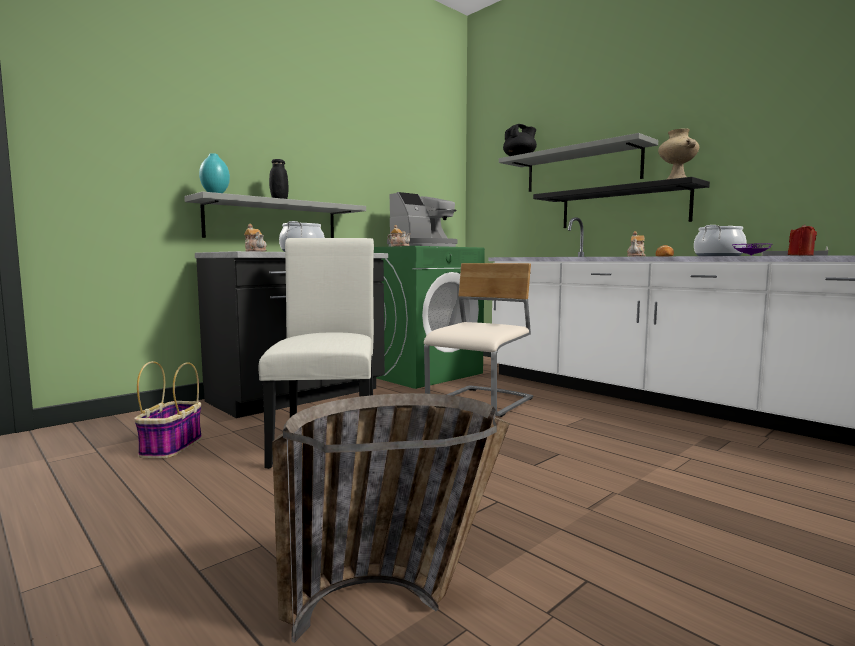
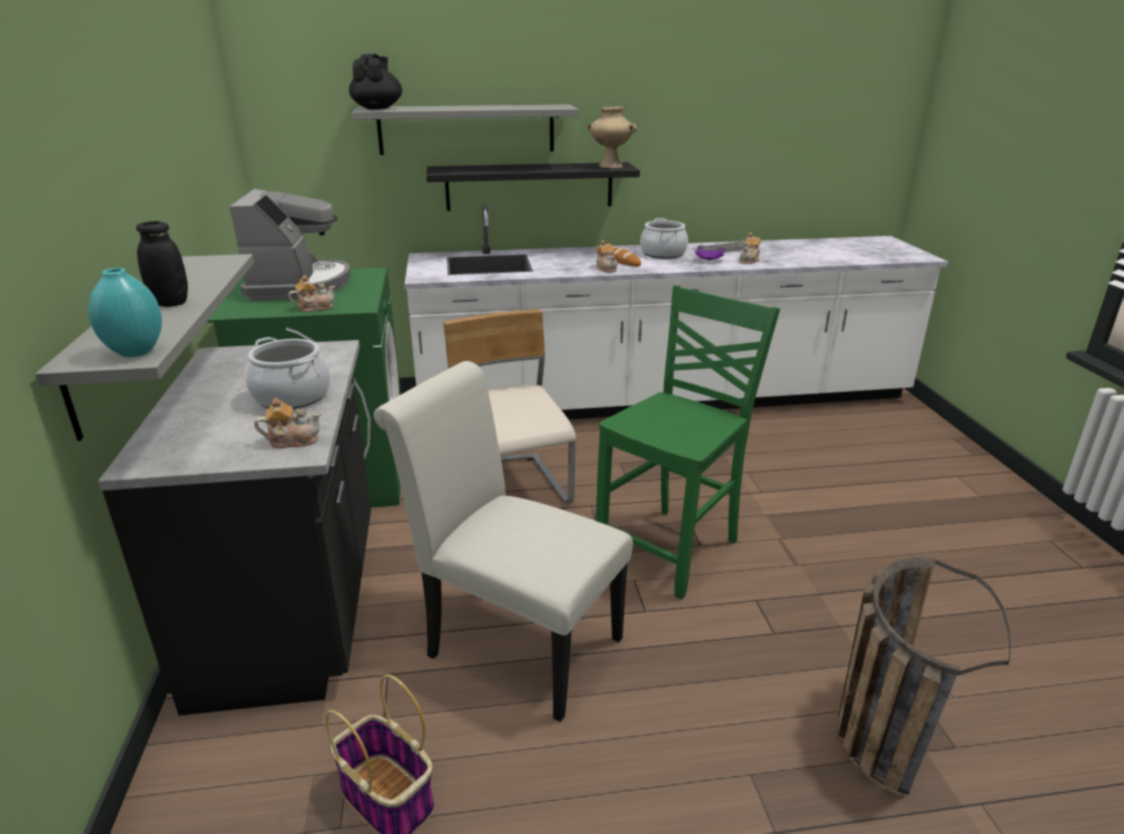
camera: 55 degrees left, 20 degrees up
red candle [788,225,817,256] -> teapot [739,232,760,264]
none -> green chair [595,285,780,600]

